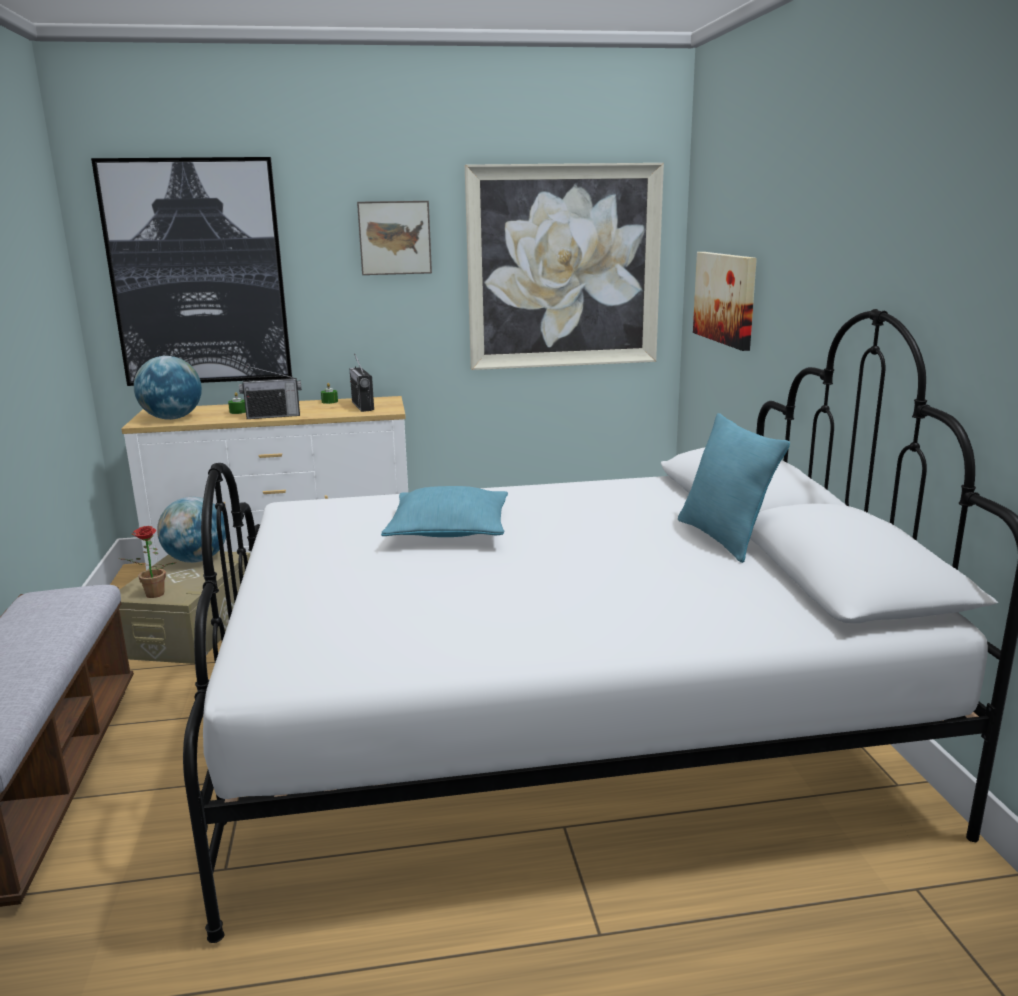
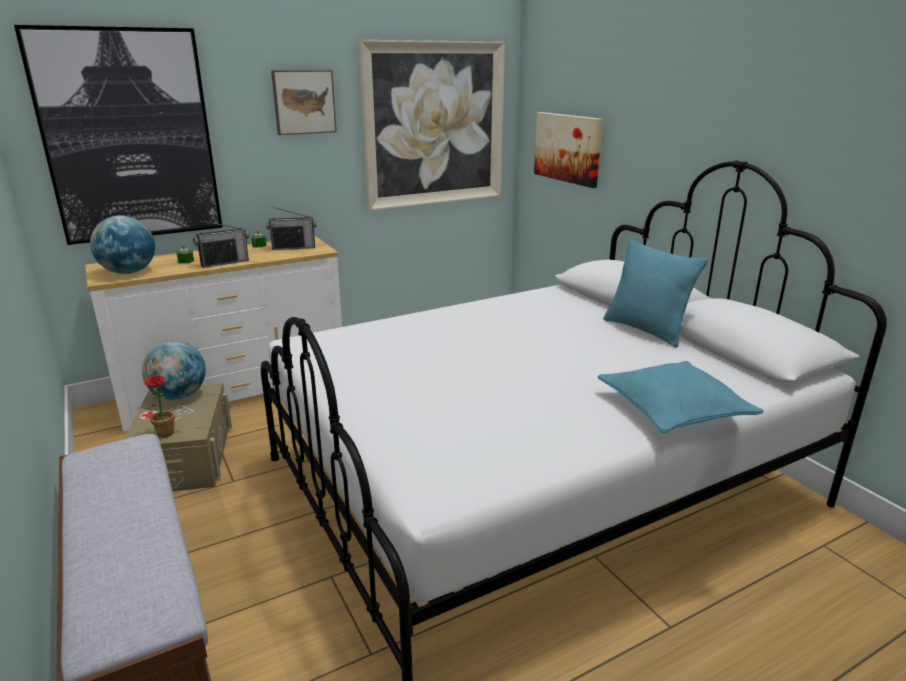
camera: 20 degrees left, 5 degrees up
radio [350,354,374,412] -> radio turned 60 degrees counterclockwise [266,207,317,250]
turquoise pillow [381,486,508,537] -> turquoise pillow moved to [598,361,764,433]

